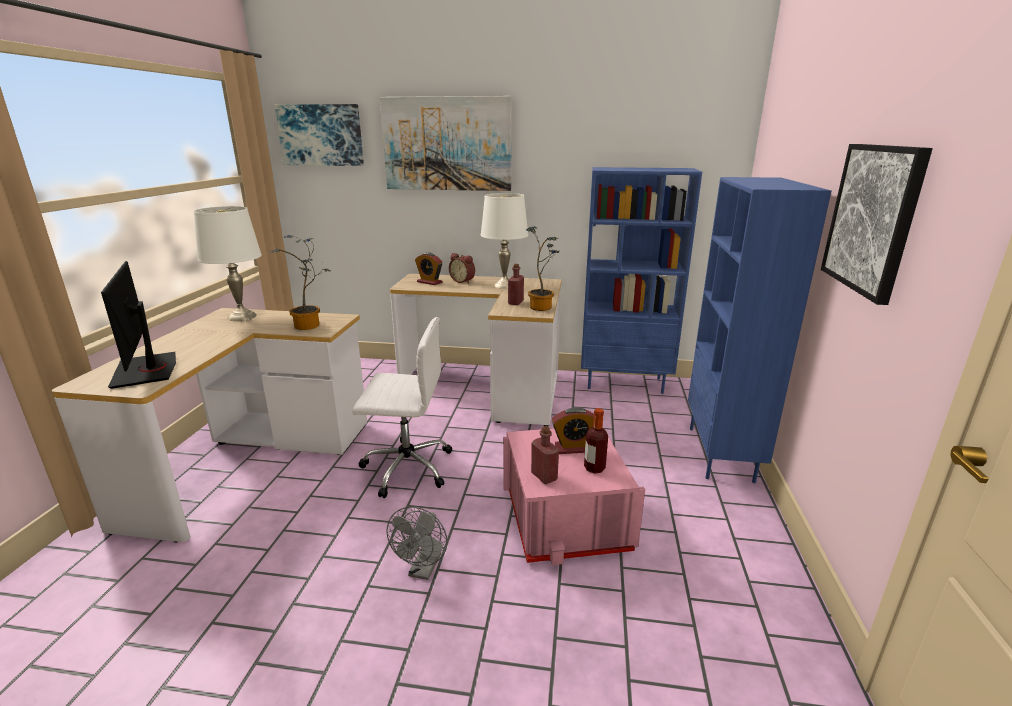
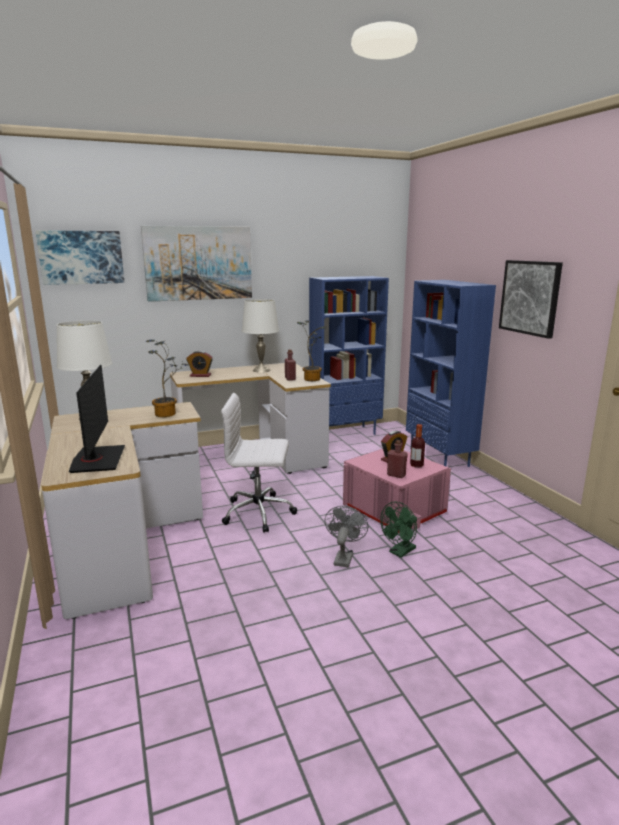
camera: 30 degrees left, 5 degrees down
monitor [101,261,176,389] -> monitor turned 135 degrees counterclockwise [69,365,125,473]
white office chair [352,317,452,498] -> white office chair turned 150 degrees counterclockwise [221,393,297,533]
grey fan [386,507,448,580] -> grey fan turned 150 degrees counterclockwise [325,506,368,567]
alarm clock [449,253,475,283] -> none
none -> green fan [380,501,417,558]

